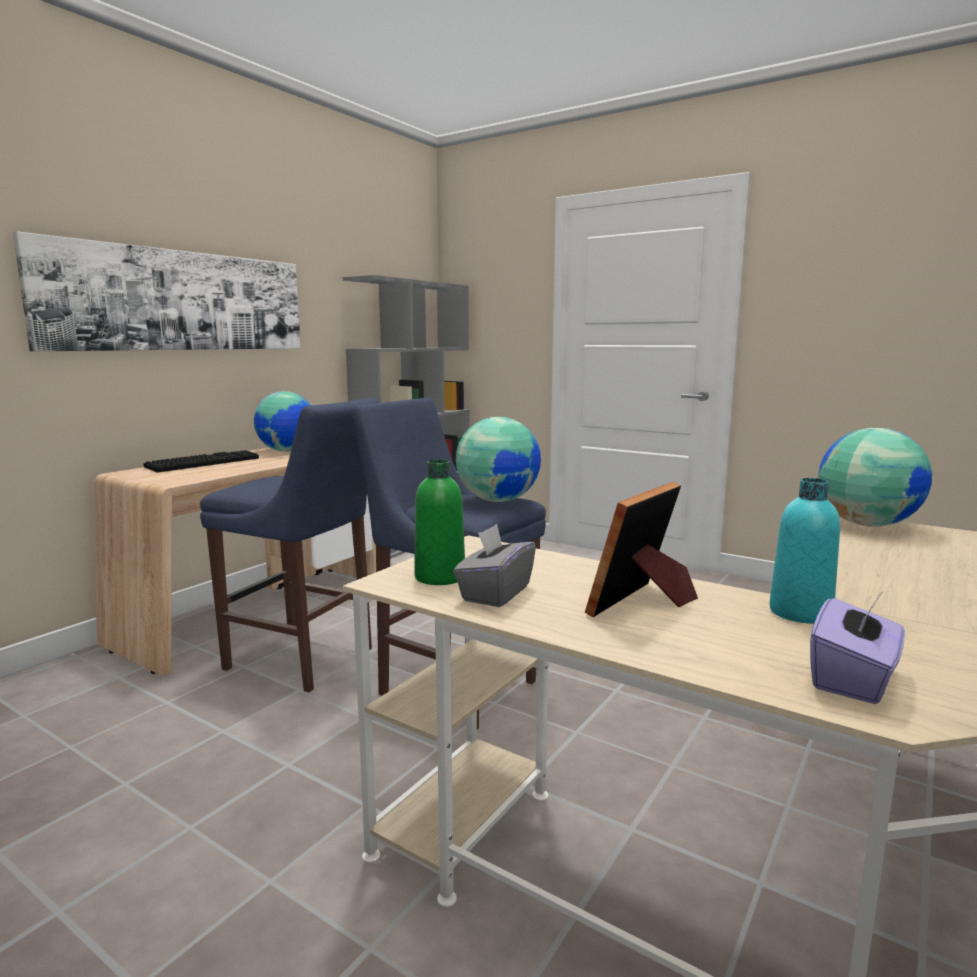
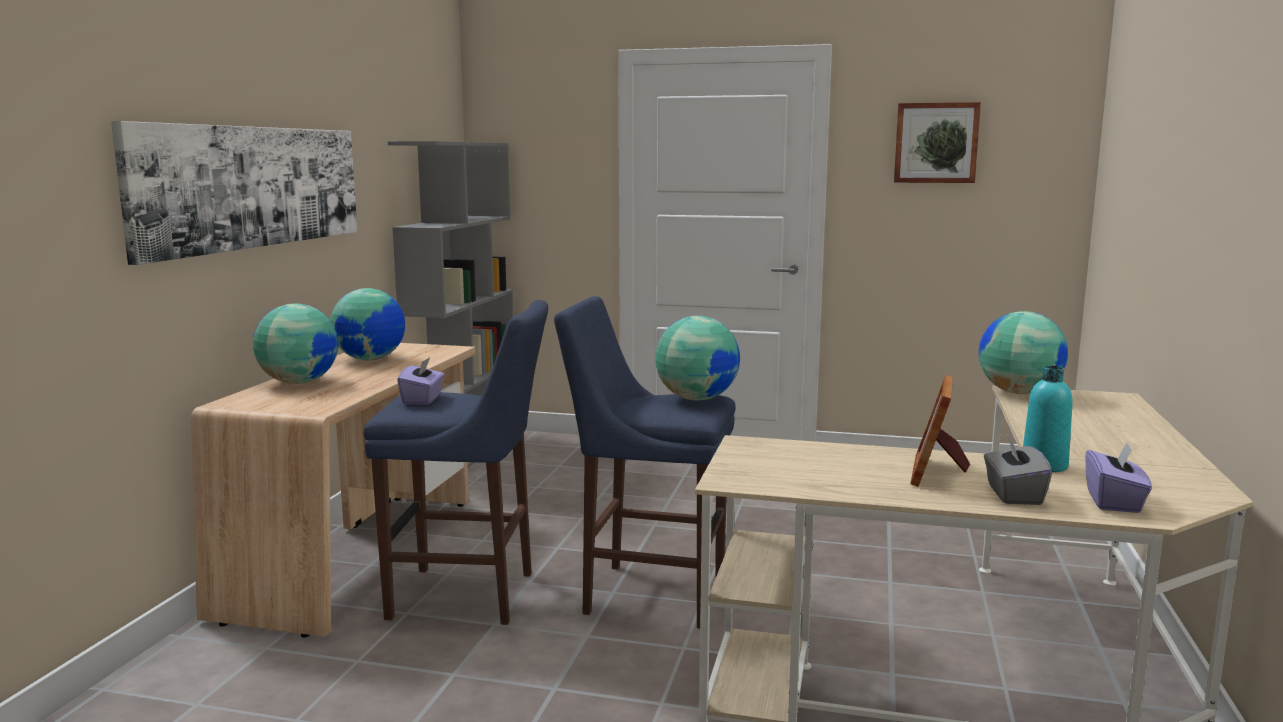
camera: 20 degrees left, 0 degrees up
keyboard [143,450,259,473] -> globe [253,303,338,384]
green bottle [414,460,465,585] -> none
grey tissue box [453,524,536,607] -> grey tissue box moved to [984,434,1052,505]
none -> purple tissue box [397,357,444,405]
none -> picture [894,102,981,183]

